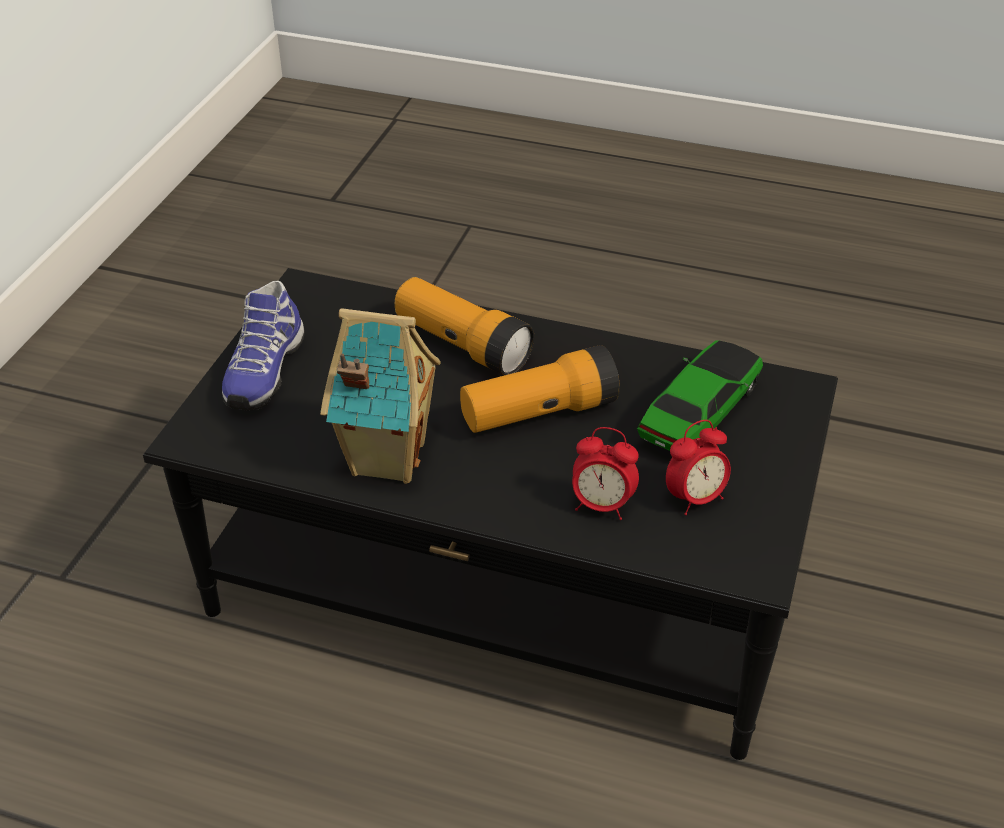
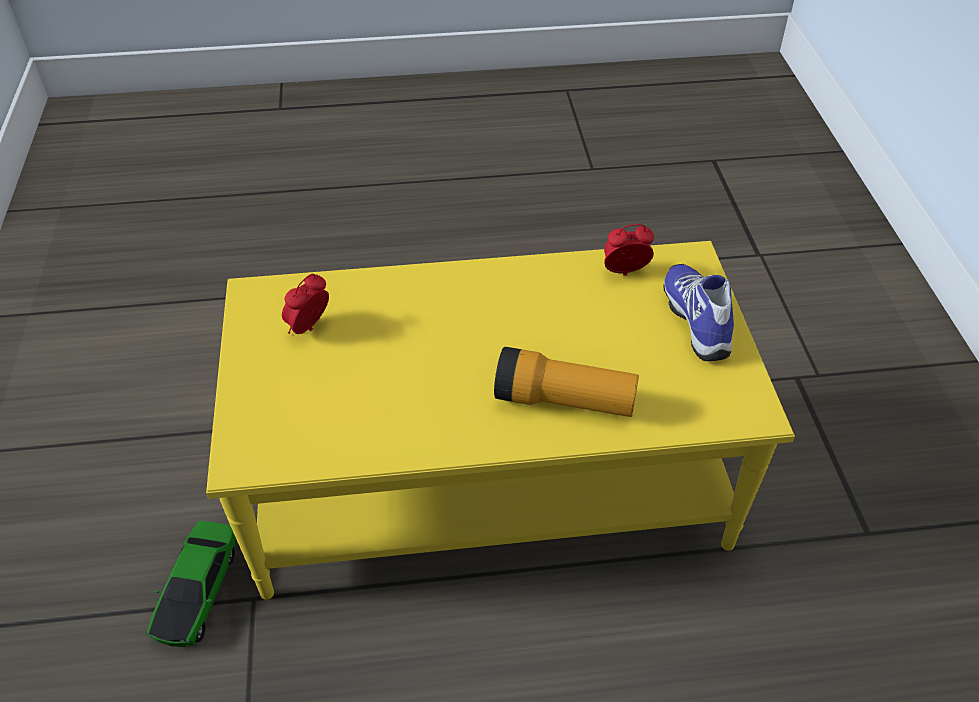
camera: 155 degrees right, 5 degrees up
black coffee table [143,268,838,760] -> yellow coffee table [206,241,795,600]
toy house [320,308,441,484] -> none
flashlight [460,345,620,433] -> none
alarm clock [572,427,639,520] -> alarm clock moved to [604,224,654,276]
toy car [637,340,763,451] -> toy car moved to [146,521,236,647]

